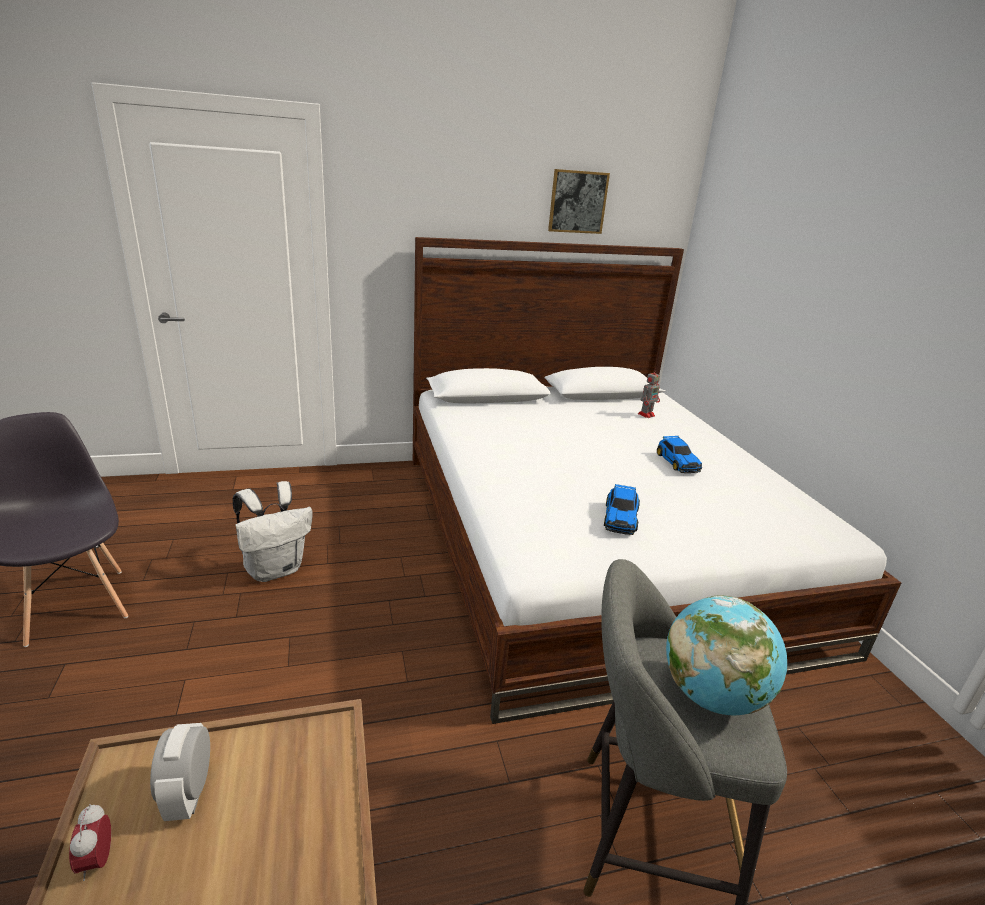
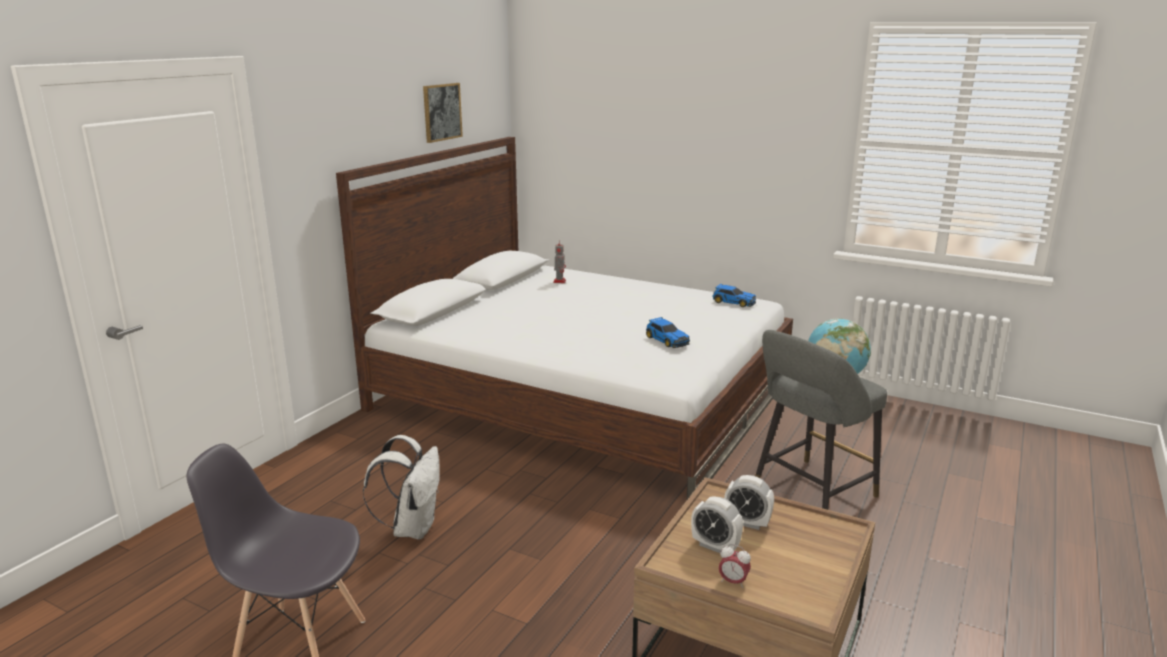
camera: 45 degrees left, 5 degrees down
toy car [657,436,702,473] -> toy car moved to [712,283,756,307]
none -> alarm clock [724,475,774,530]

